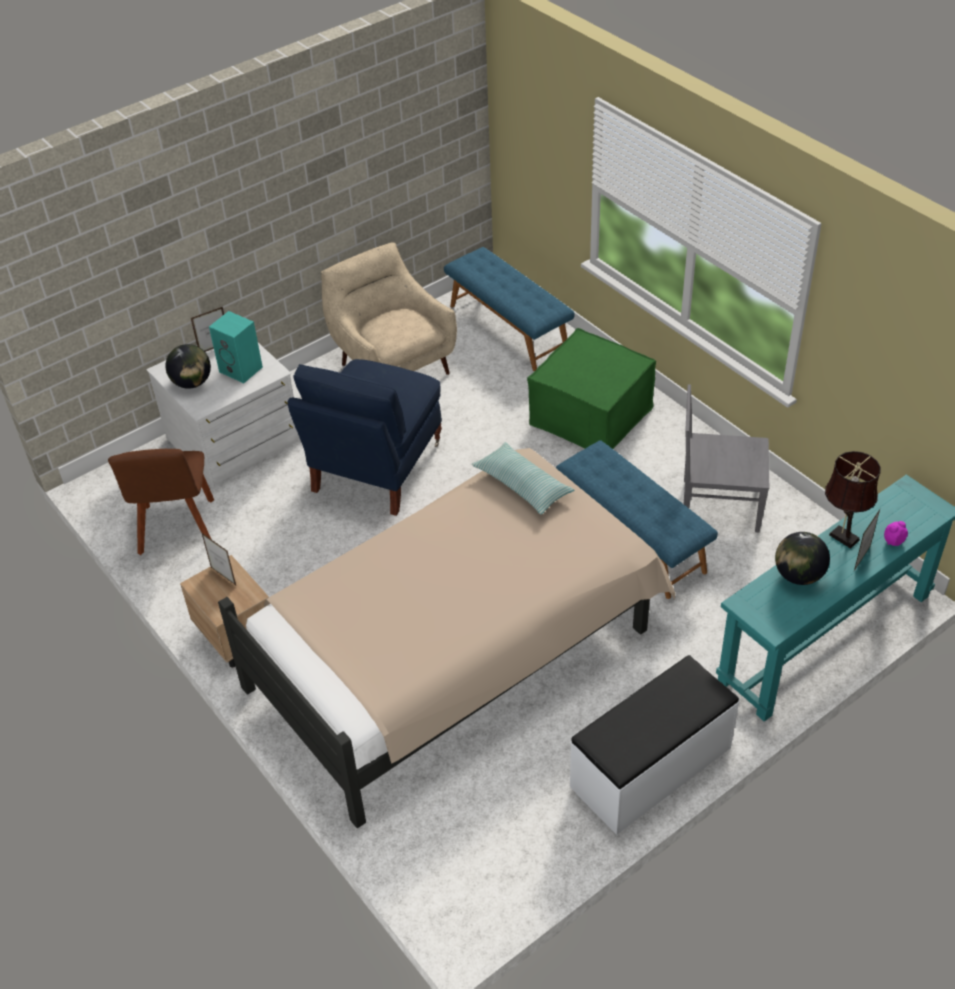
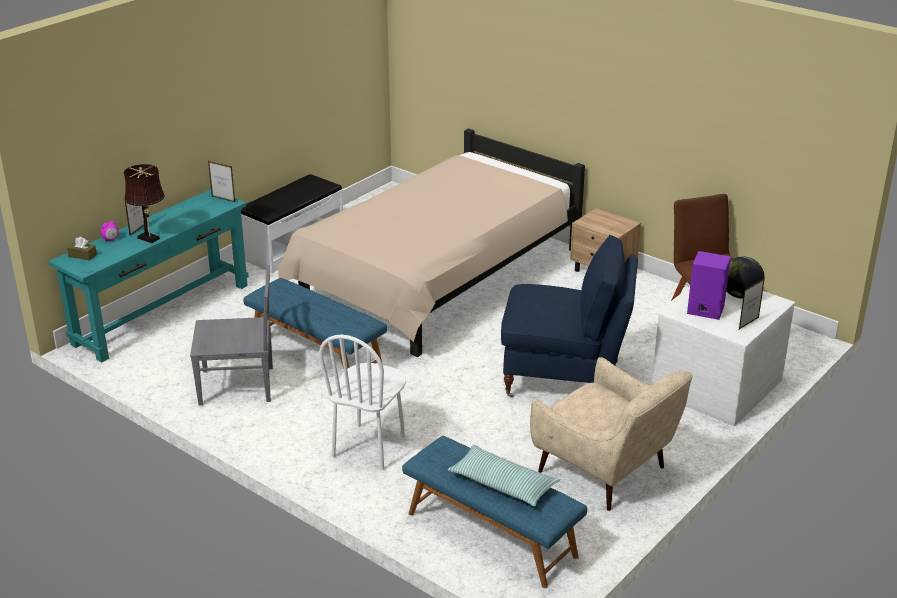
camera: 165 degrees right, 15 degrees down
picture frame [202,533,236,585] -> picture frame moved to [208,161,235,202]
turquoise speaker [209,311,263,383] -> purple speaker [687,251,731,320]
blue armchair [287,359,442,516] -> blue armchair turned 90 degrees clockwise [501,235,638,398]
pillow [472,442,574,515] -> pillow moved to [447,445,560,506]
green ottoman [527,328,656,449] -> white chair [319,334,406,470]
globe [775,532,830,585] -> none
none -> brown tissue box [67,237,97,261]

